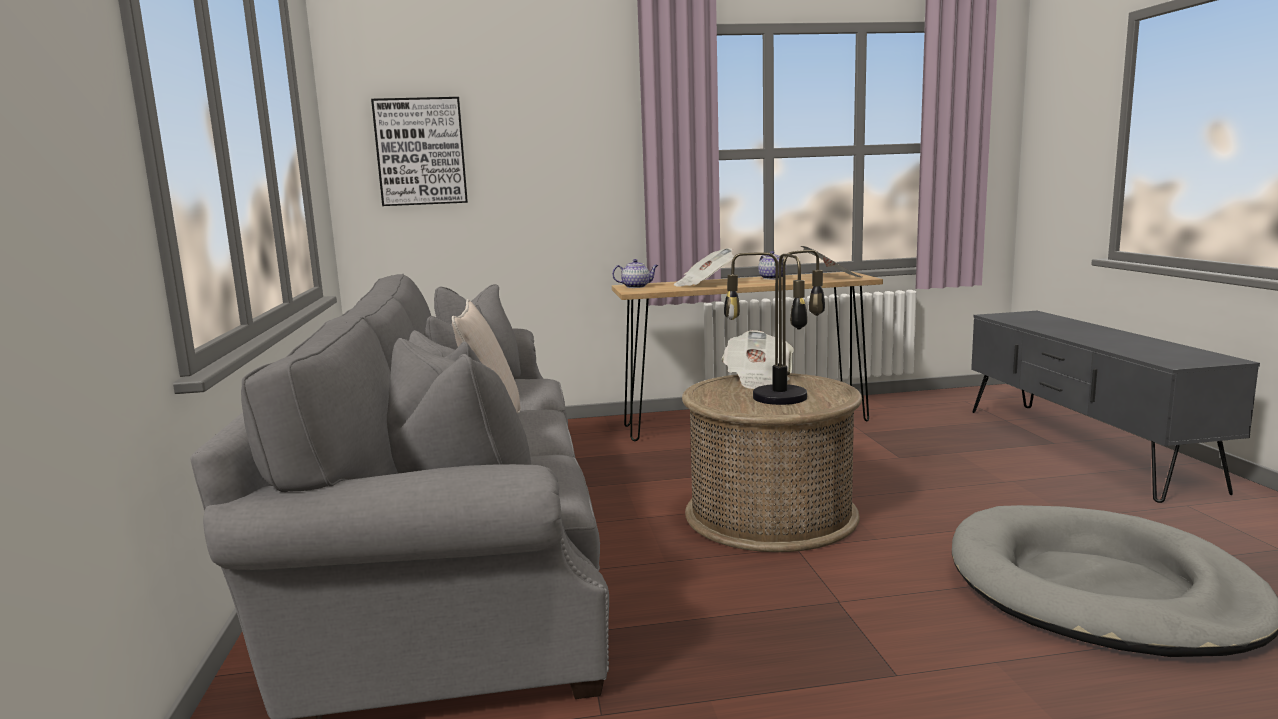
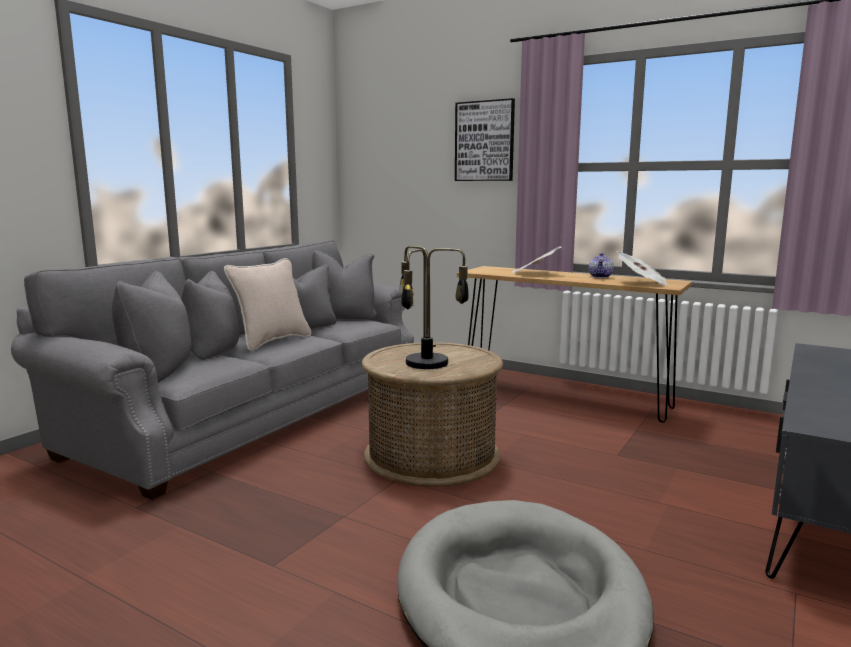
camera: 40 degrees right, 0 degrees up
picture [371,97,468,206] -> picture moved to [455,98,515,181]
teapot [612,259,658,288] -> none
newspaper [722,330,794,389] -> none

